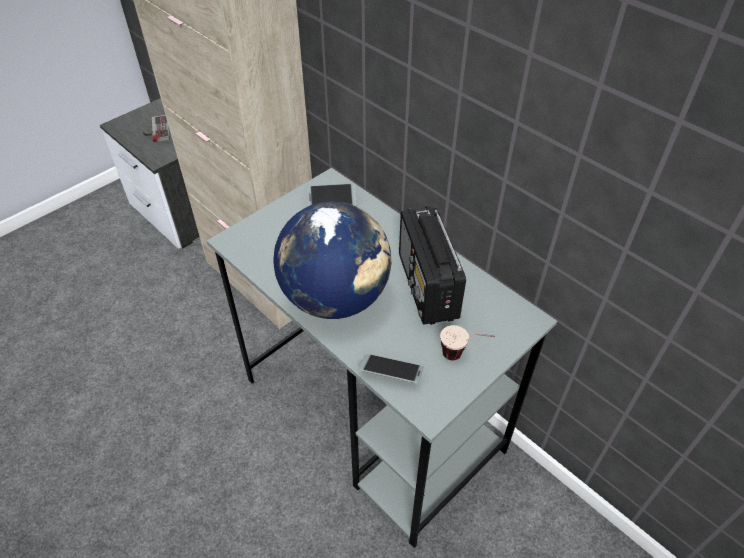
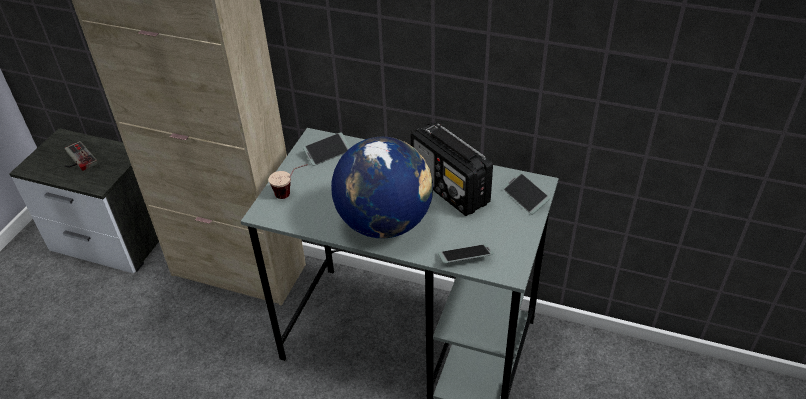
camera: 25 degrees left, 5 degrees down
cup [440,325,495,360] -> cup moved to [268,164,308,199]
none -> phone [503,173,550,215]

